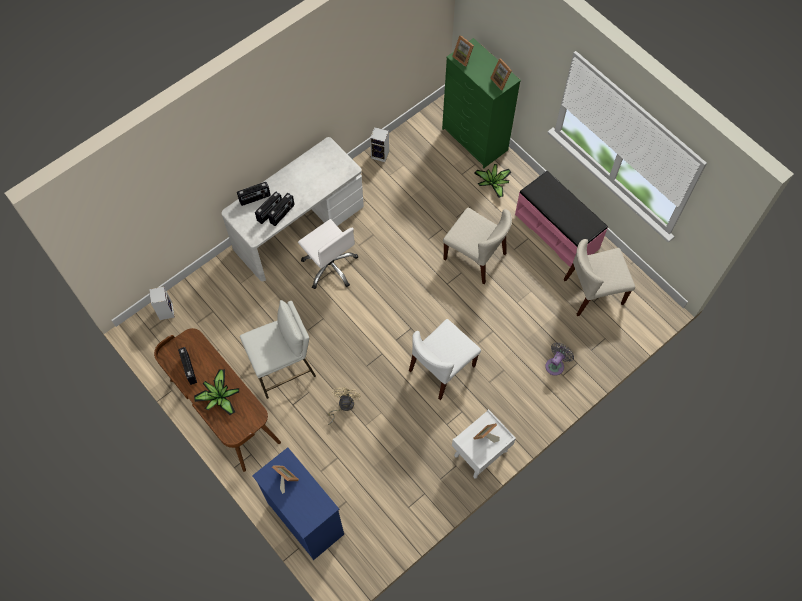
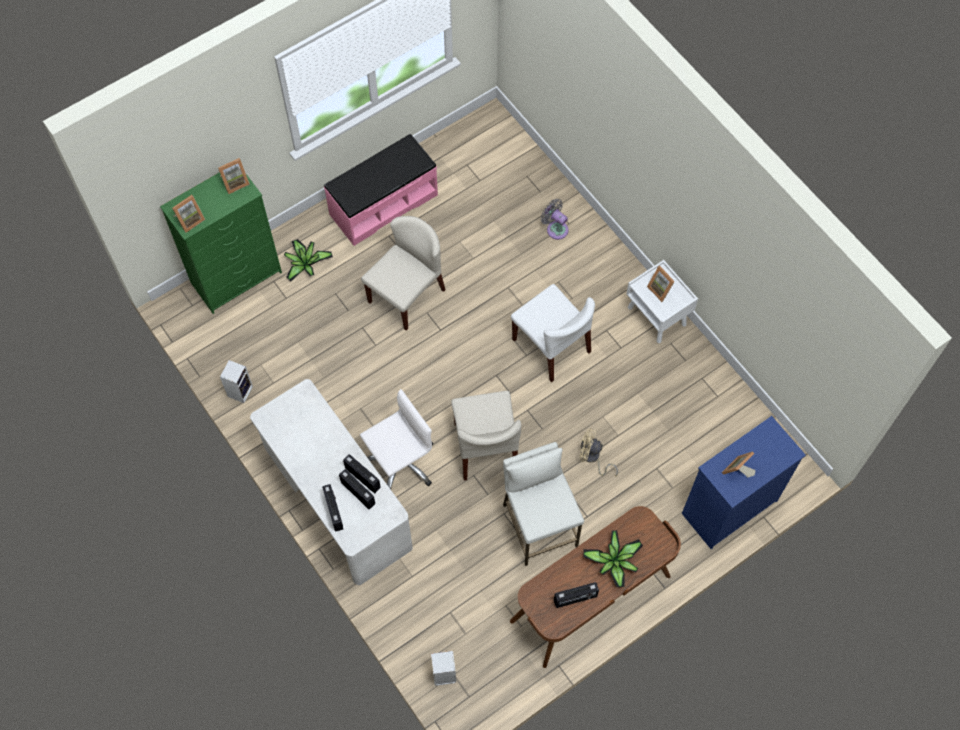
camera: 85 degrees left, 0 degrees up
beige chair [564,239,635,316] -> beige chair moved to [451,391,521,480]

